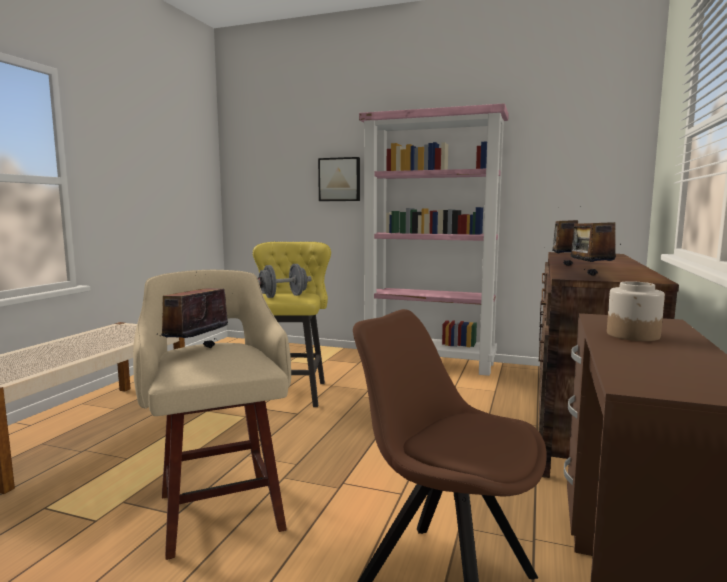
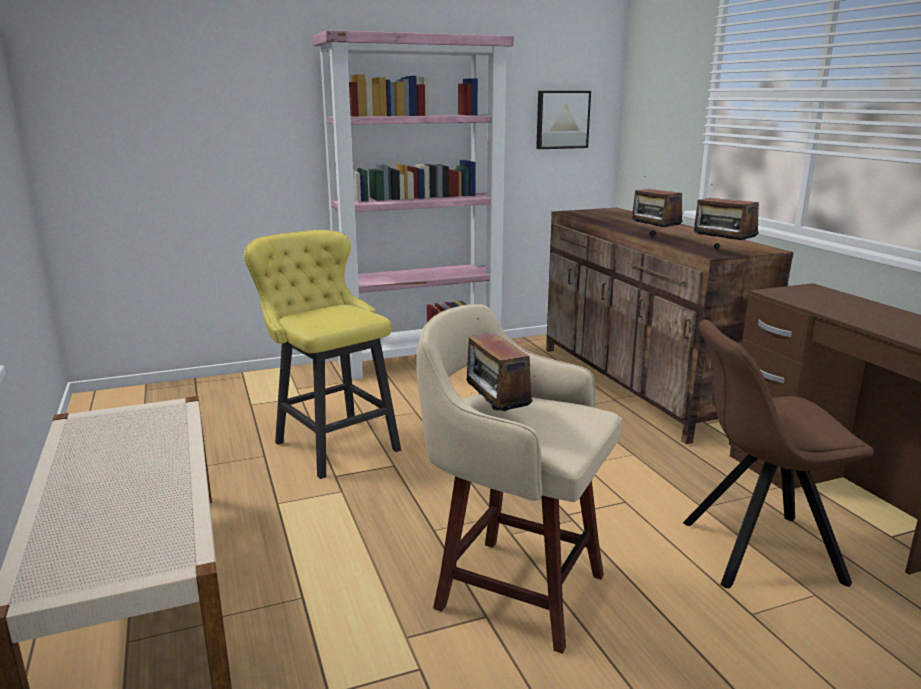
camera: 40 degrees left, 10 degrees up
grey dumbbell [258,264,312,298] -> none
picture [318,157,360,201] -> picture moved to [536,91,591,149]
jar [607,281,665,341] -> none

